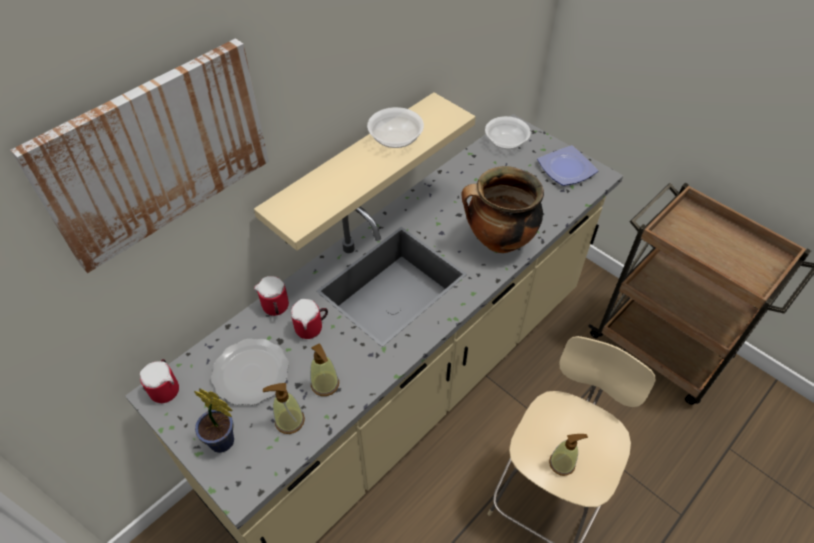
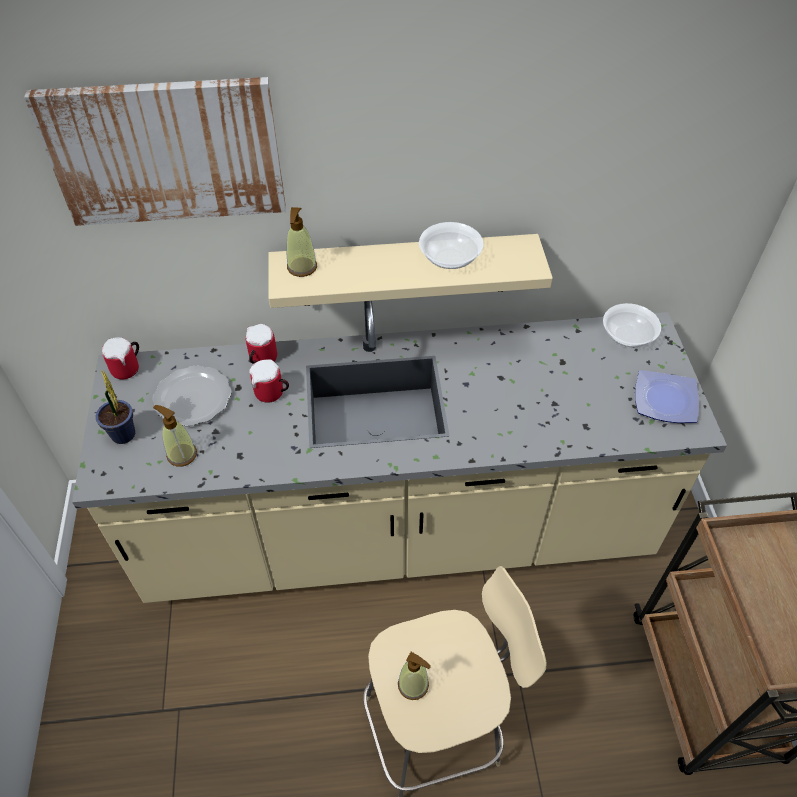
camera: 40 degrees right, 0 degrees up
soap dispenser [310,343,339,396] -> soap dispenser moved to [287,207,317,277]
cooking pot [462,166,544,253] -> none

